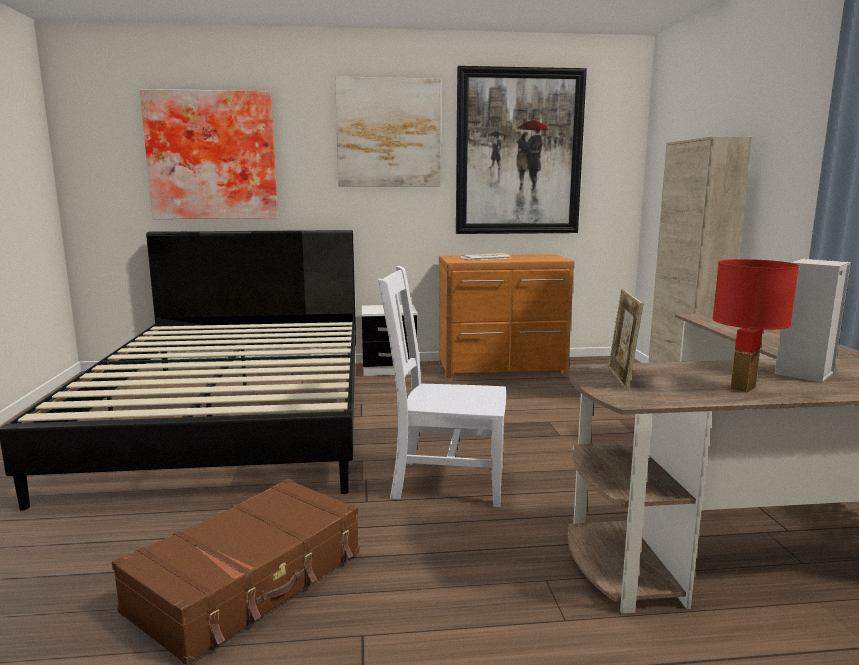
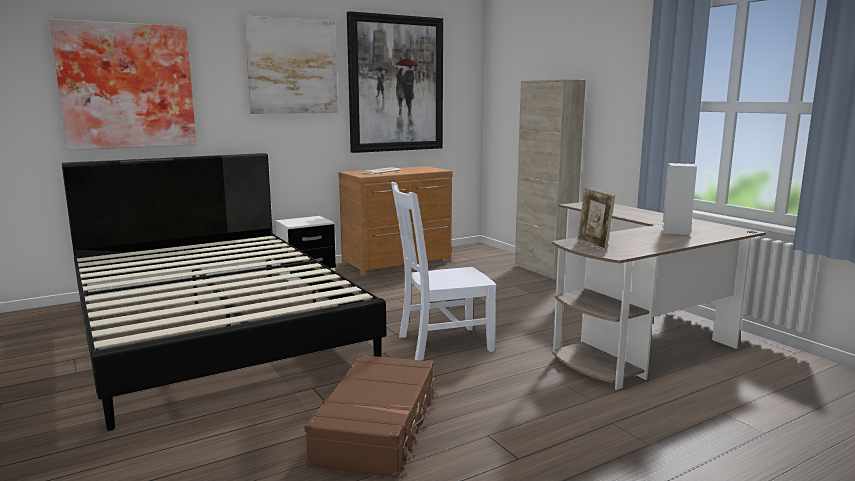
camera: 25 degrees left, 0 degrees up
red table lamp [712,259,799,393] -> none

